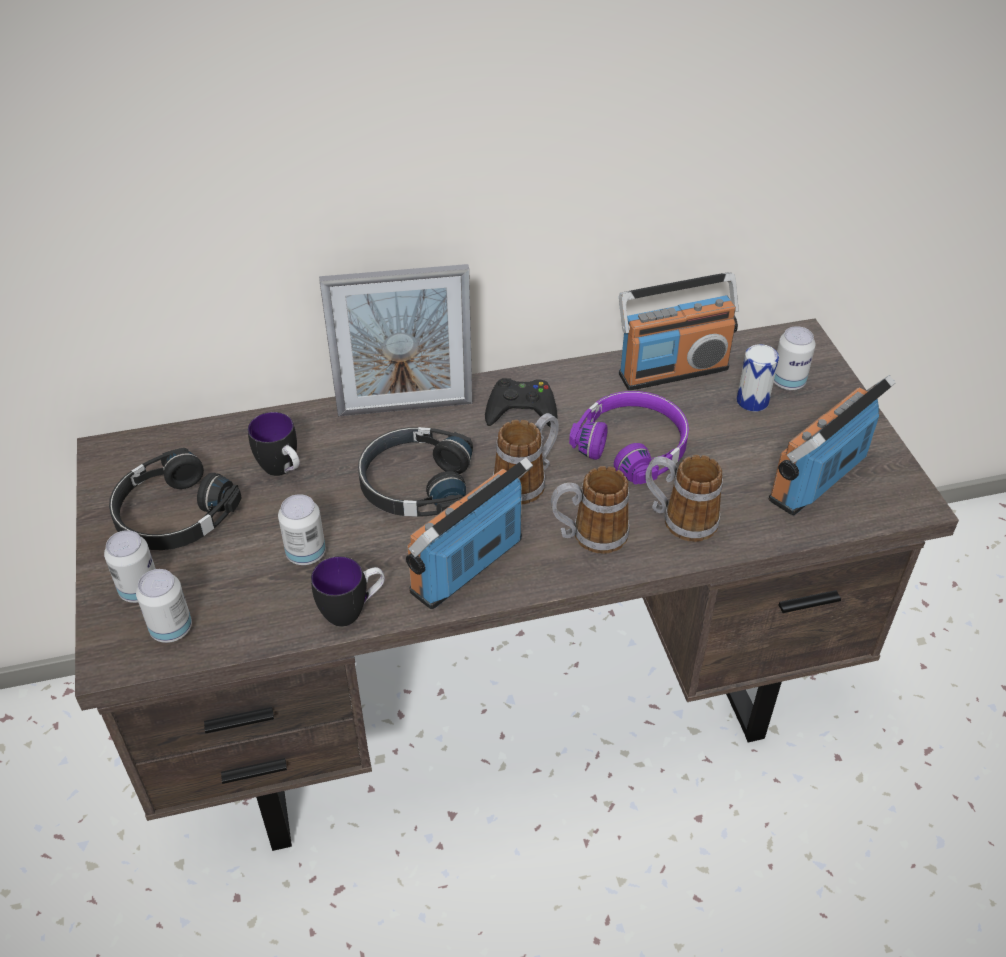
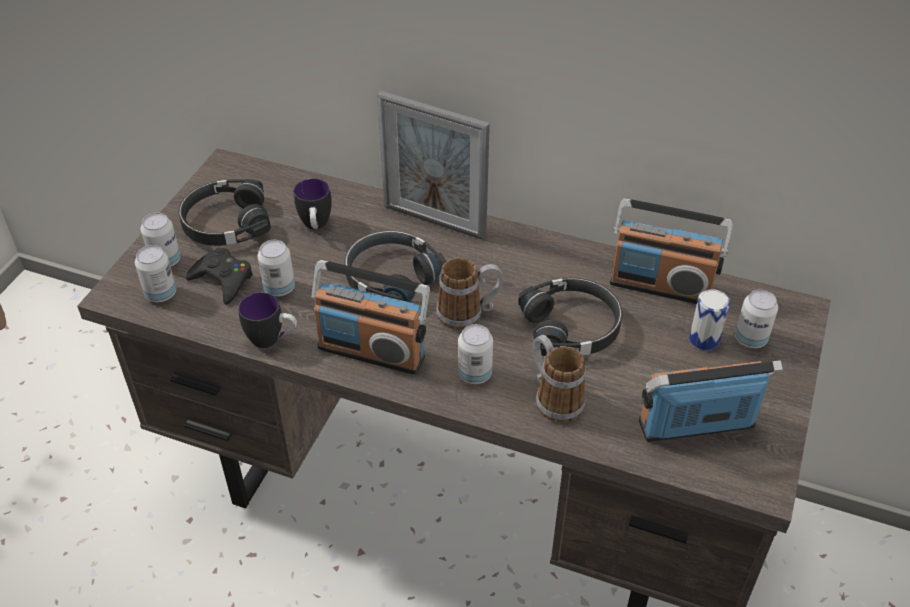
camera: 35 degrees right, 0 degrees up
radio [406,457,533,609] -> radio turned 150 degrees counterclockwise [311,260,430,375]
black game controller [485,378,558,427] -> black game controller moved to [186,248,253,304]
mug [551,466,629,554] -> can [458,324,493,384]
purple headphones [569,391,689,485] -> black headphones [518,278,622,356]

